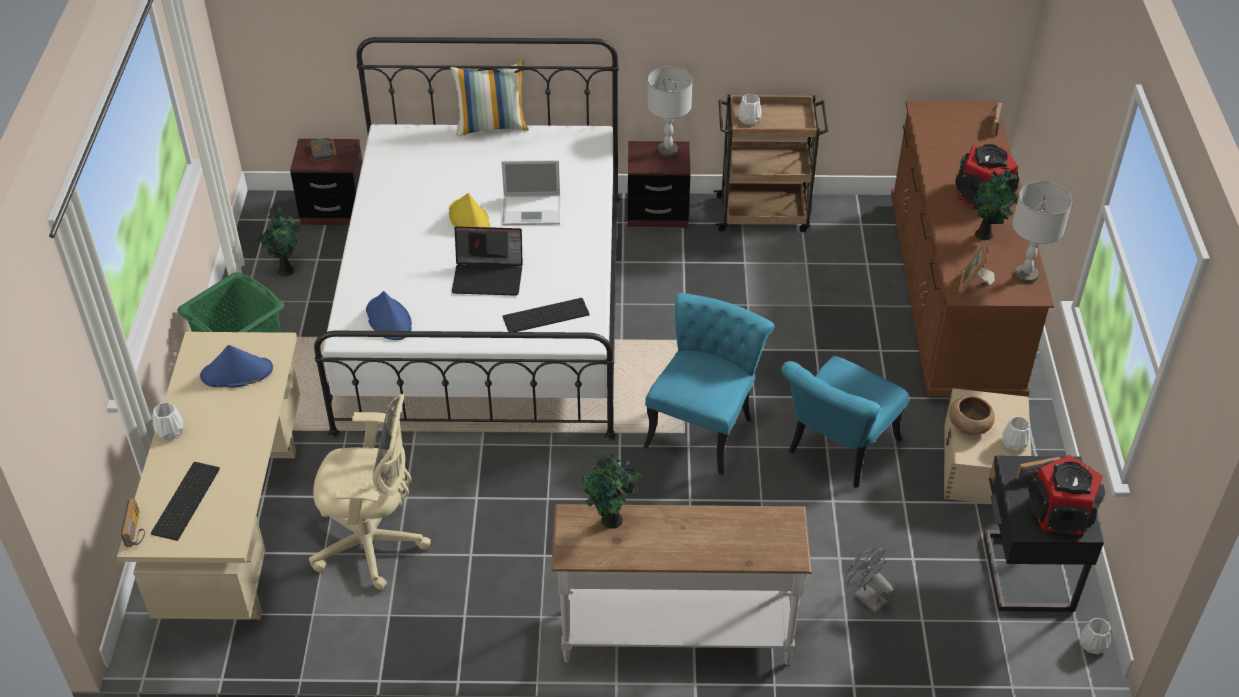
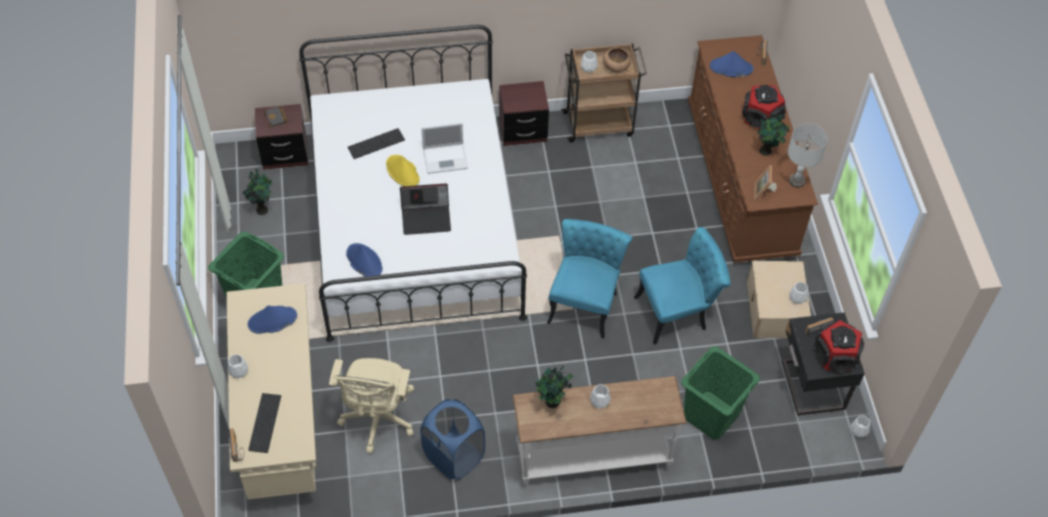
camera: 10 degrees left, 10 degrees up
beige office chair [309,394,431,590] -> beige office chair turned 105 degrees clockwise [329,358,414,453]
pillow [450,61,529,137] -> none
keyboard [503,298,590,332] -> keyboard moved to [348,128,405,159]
grey table lamp [647,66,692,157] -> none
turquoise chair [781,356,909,488] -> turquoise chair turned 135 degrees counterclockwise [634,227,731,345]
grey fan [847,548,893,613] -> green laundry basket [681,346,760,440]
brown bowl [949,396,995,435] -> brown bowl moved to [603,47,631,73]
none -> blue laundry basket [421,399,485,480]
none -> white vase [590,384,611,409]
none -> blue hat [710,51,754,77]

